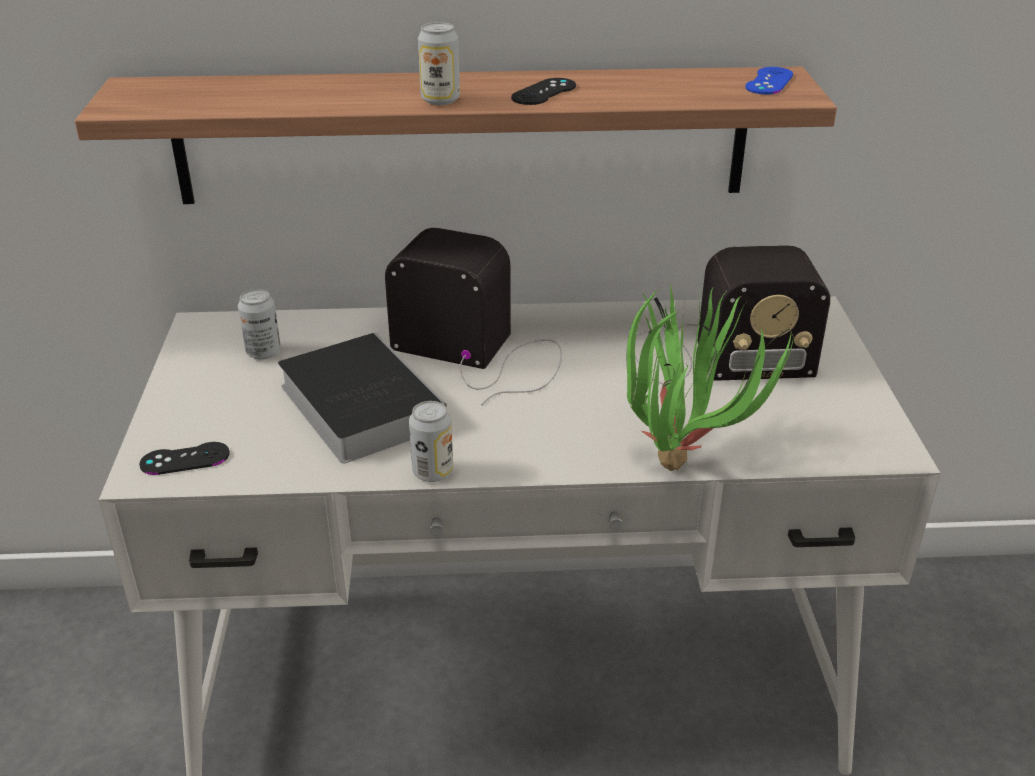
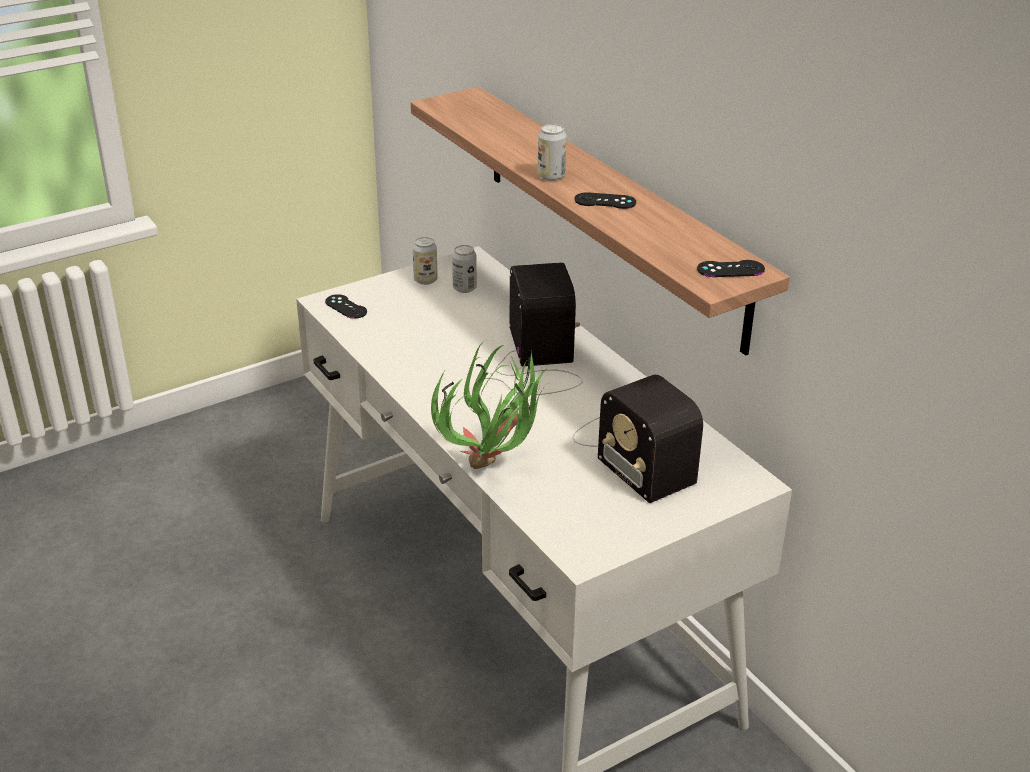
camera: 60 degrees right, 0 degrees up
book [278,332,447,463] -> none
can [409,401,453,482] -> can moved to [413,237,438,285]
blue game controller [745,67,793,95] -> black game controller [697,260,765,277]

